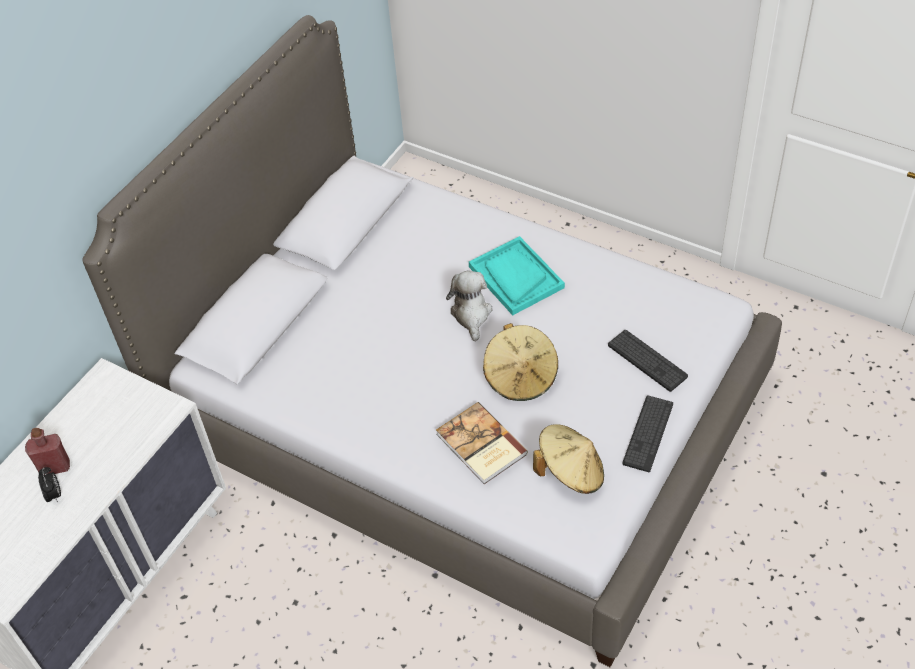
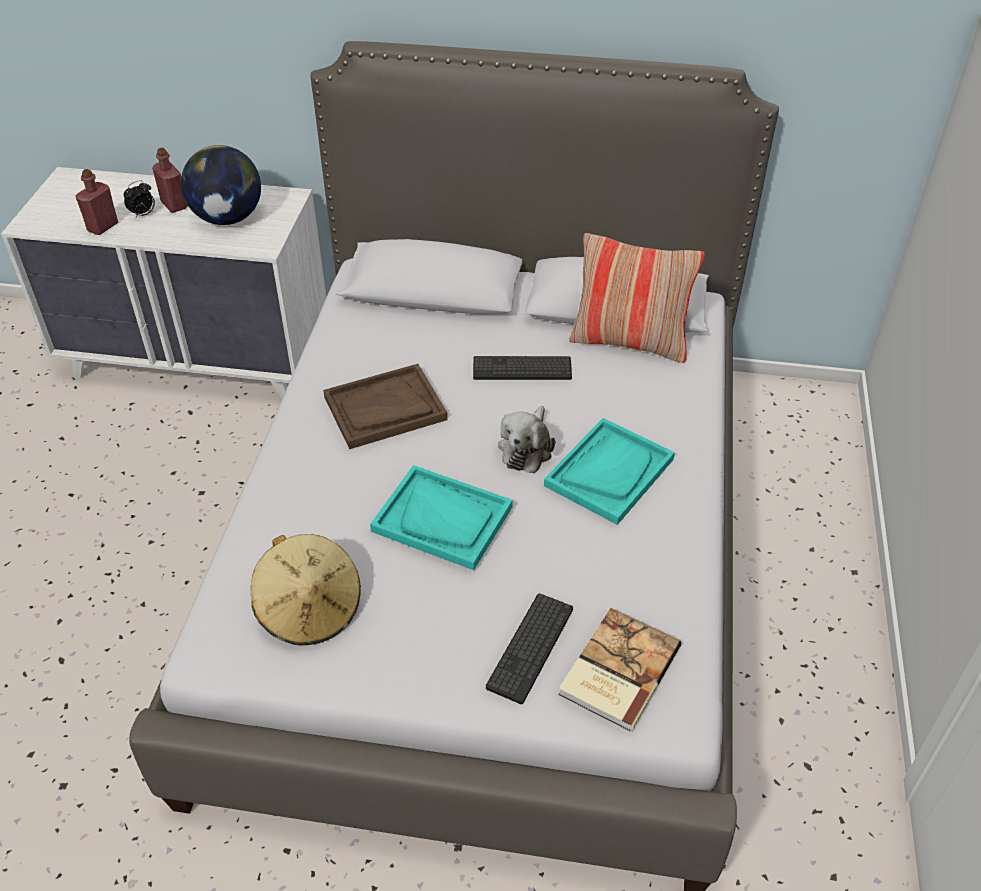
camera: 65 degrees right, 5 degrees down
book [436,402,528,484] -> book moved to [558,608,681,732]
plush toy [446,270,493,342] -> plush toy turned 135 degrees clockwise [498,406,555,473]
beige hat [483,323,558,401] -> turquoise tray [370,465,513,570]
keyboard [623,395,673,472] -> keyboard moved to [473,356,572,380]
none -> red bottle [76,169,118,235]
none -> globe [181,145,261,225]
none -> brown tray [323,364,448,449]
none -> pillow [569,233,705,363]

